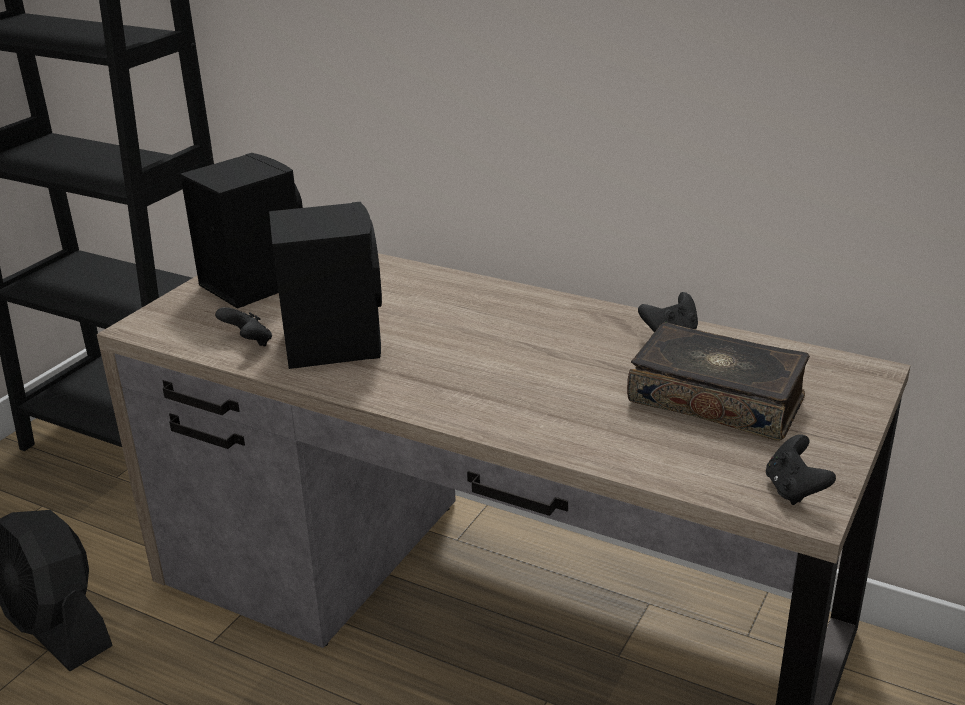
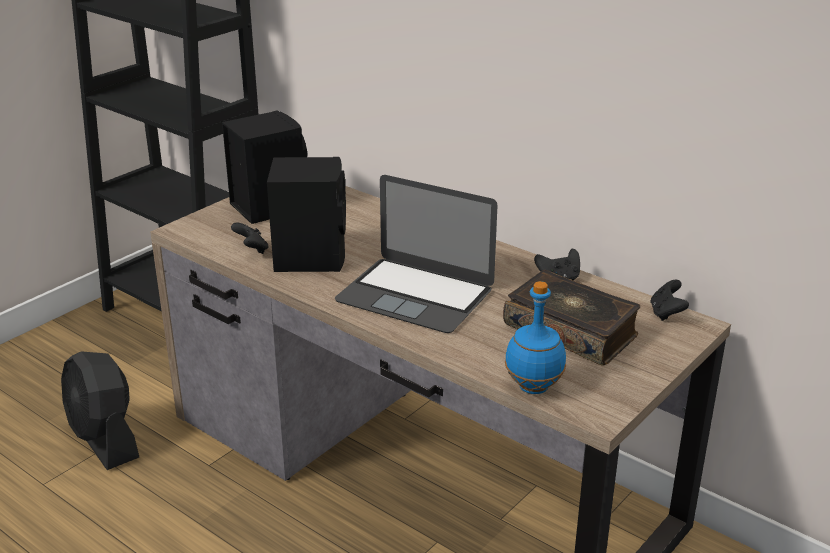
camera: 10 degrees right, 0 degrees up
black game controller [766,434,836,505] -> black game controller moved to [650,280,689,321]
none -> laptop [335,175,497,333]
none -> blue bottle [505,281,566,394]

